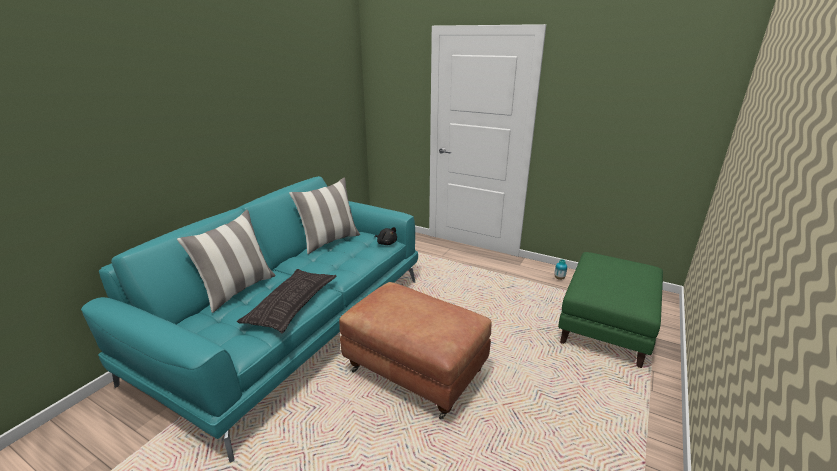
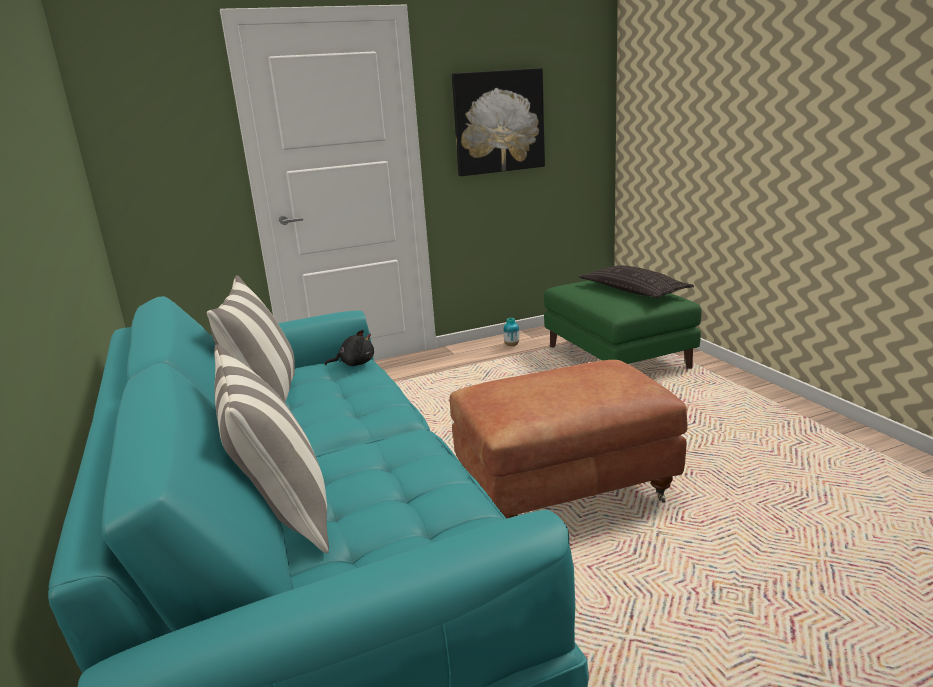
camera: 50 degrees left, 5 degrees down
pillow [237,269,337,334] -> pillow moved to [579,265,694,298]
none -> picture [452,68,545,176]

